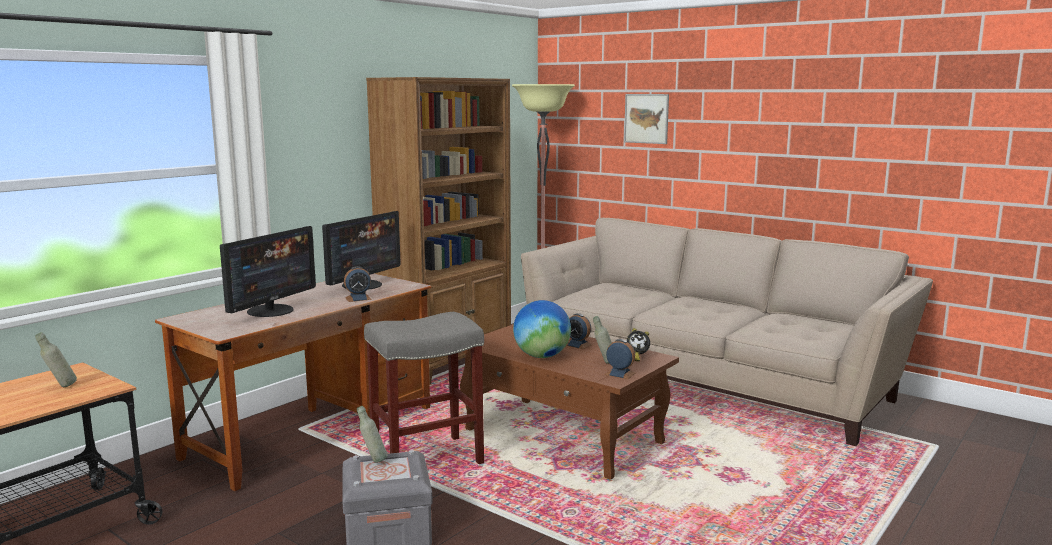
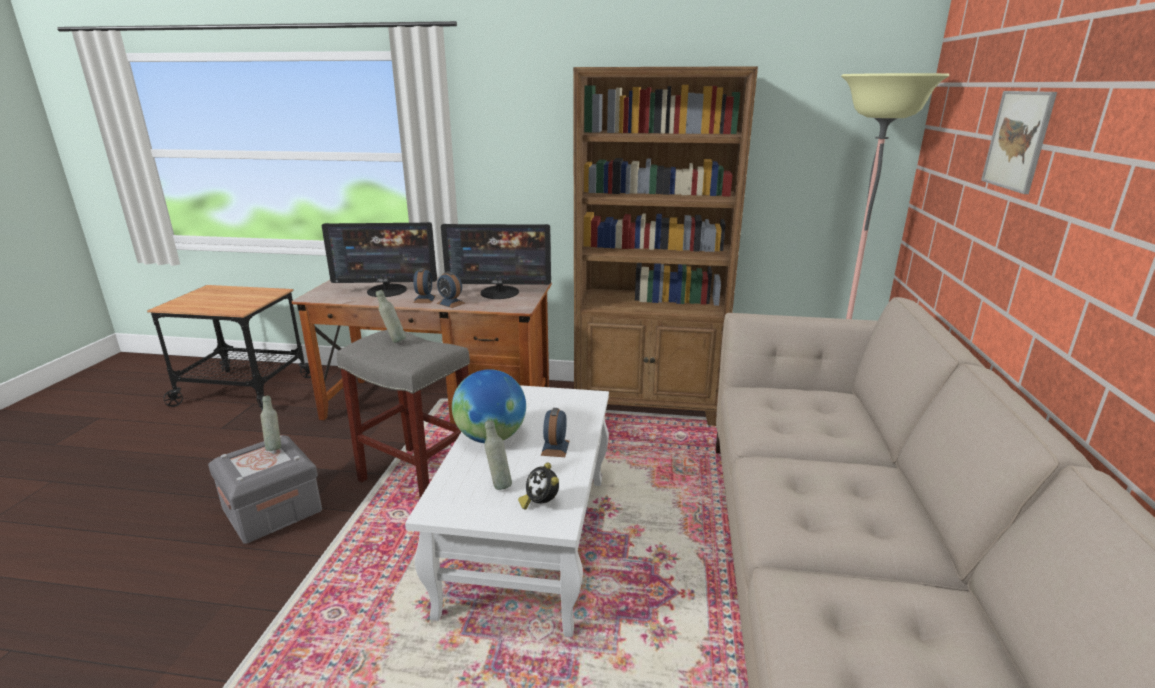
camera: 60 degrees right, 10 degrees up
grey bottle [35,332,77,387] -> grey bottle moved to [376,290,406,343]
brown coffee table [460,324,679,480] -> white coffee table [405,385,609,637]
alarm clock [605,339,636,379] -> alarm clock moved to [413,268,436,303]

